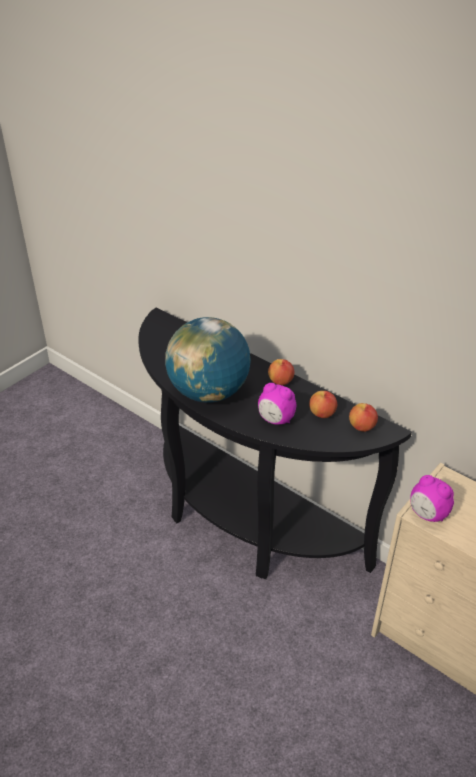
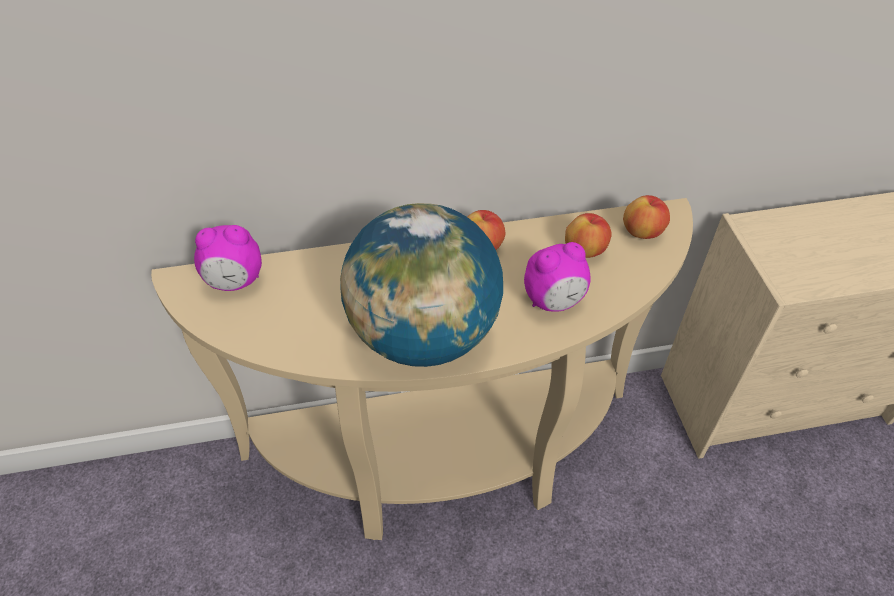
camera: 50 degrees left, 10 degrees up
black console table [138,308,412,579] -> beige console table [151,198,693,540]
alarm clock [410,475,454,522] -> alarm clock moved to [194,225,262,291]

